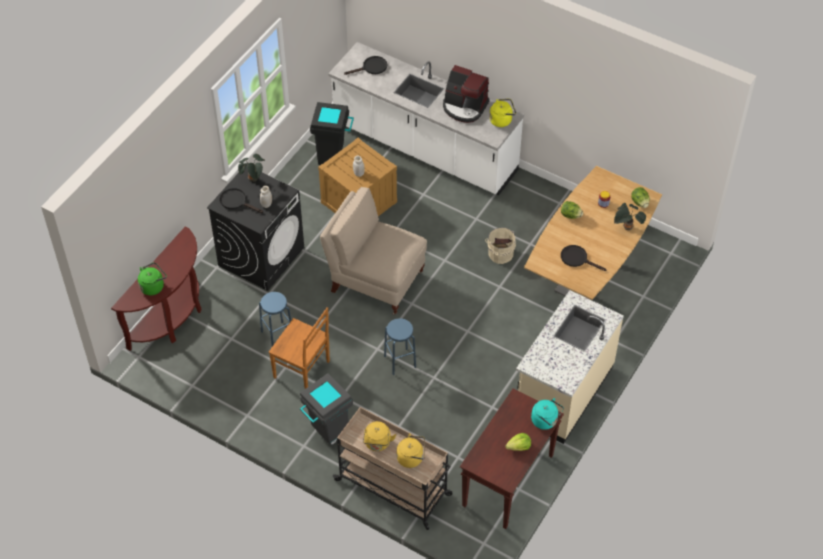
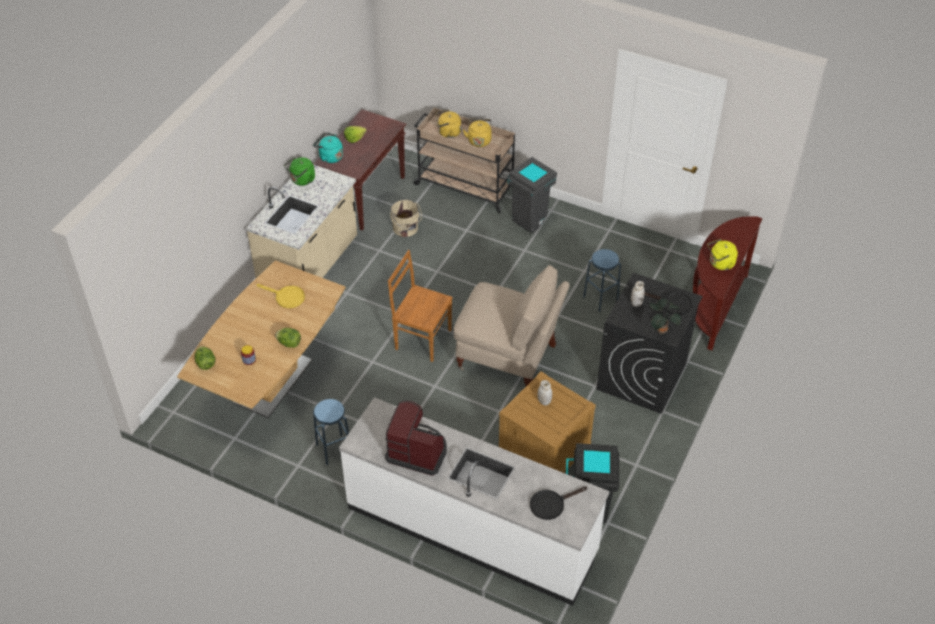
camera: 175 degrees right, 5 degrees down
green kettle [138,262,167,295] -> green kettle moved to [284,157,315,186]
brown chair [269,307,330,389] -> brown chair moved to [388,250,453,362]
blue stool [384,318,416,375] -> blue stool moved to [313,399,349,465]
beige bucket [485,228,516,264] -> beige bucket moved to [390,199,422,237]
yellow kettle [489,99,516,127] -> yellow kettle moved to [707,239,738,270]
black frying pan [561,245,607,271] -> yellow frying pan [256,284,305,308]
potted plant [614,203,646,230] -> none

